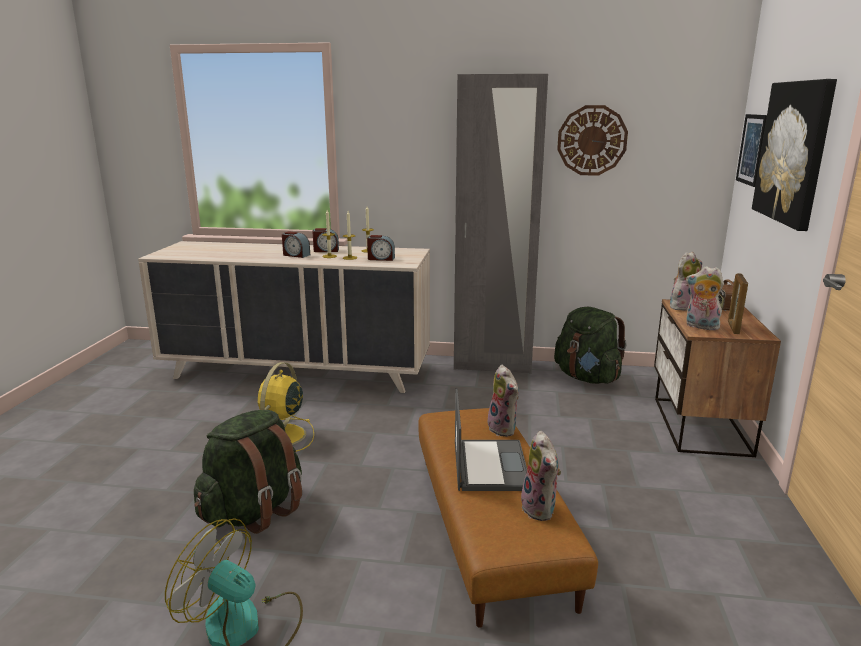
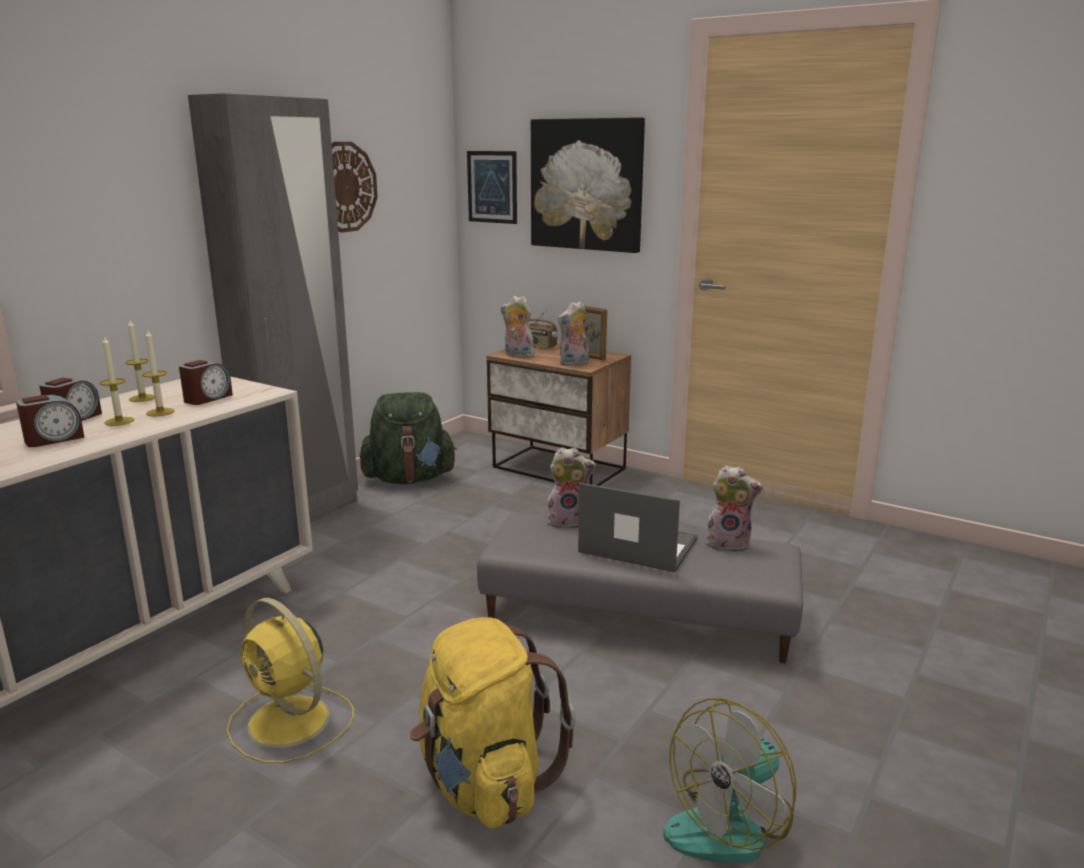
camera: 65 degrees left, 0 degrees up
green backpack [194,410,302,534] -> yellow backpack [410,617,576,829]
brown ottoman [418,408,598,628] -> grey ottoman [477,513,803,663]
plush toy [670,252,702,311] -> plush toy turned 60 degrees counterclockwise [501,296,534,358]

